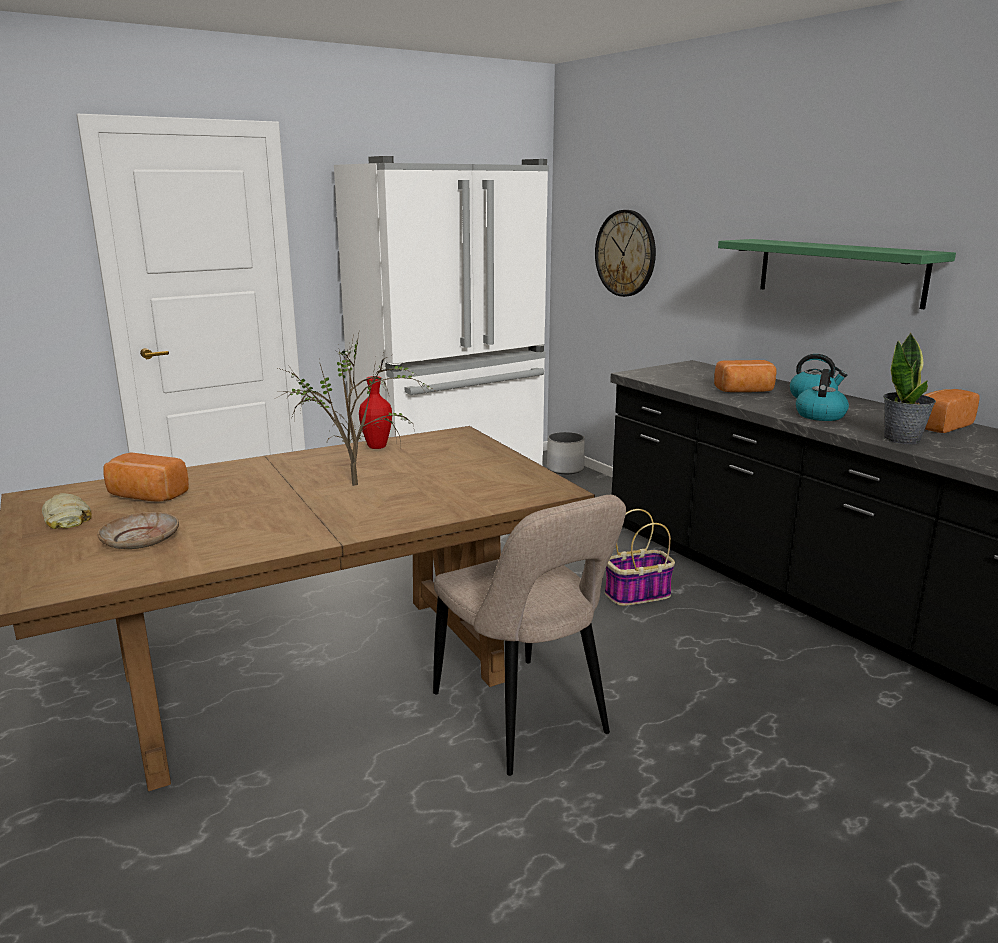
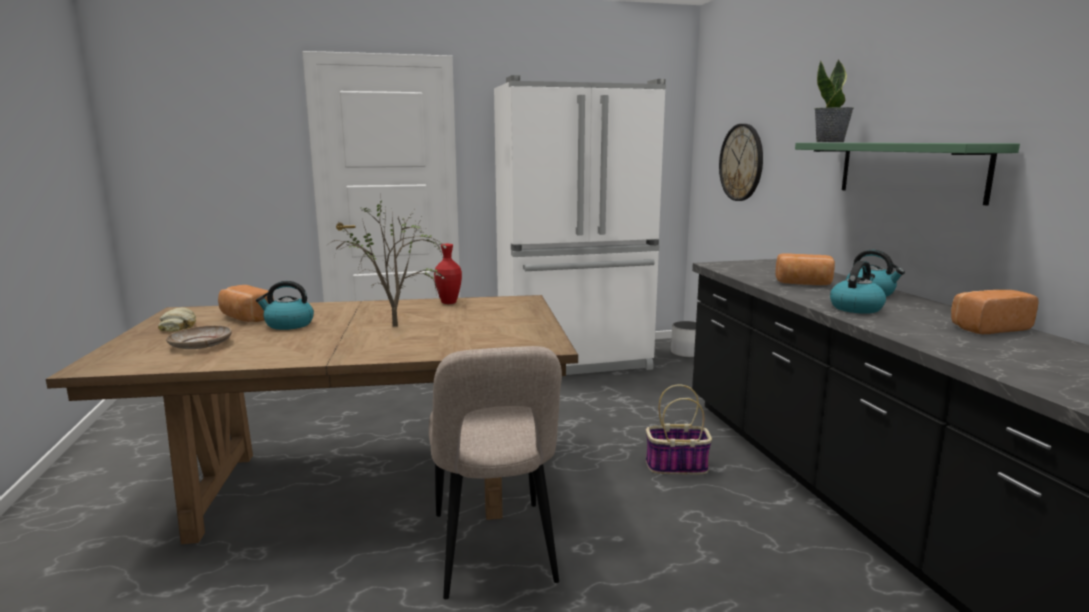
camera: 20 degrees right, 5 degrees down
potted plant [883,333,936,444] -> potted plant moved to [814,59,853,142]
none -> kettle [256,281,314,330]

